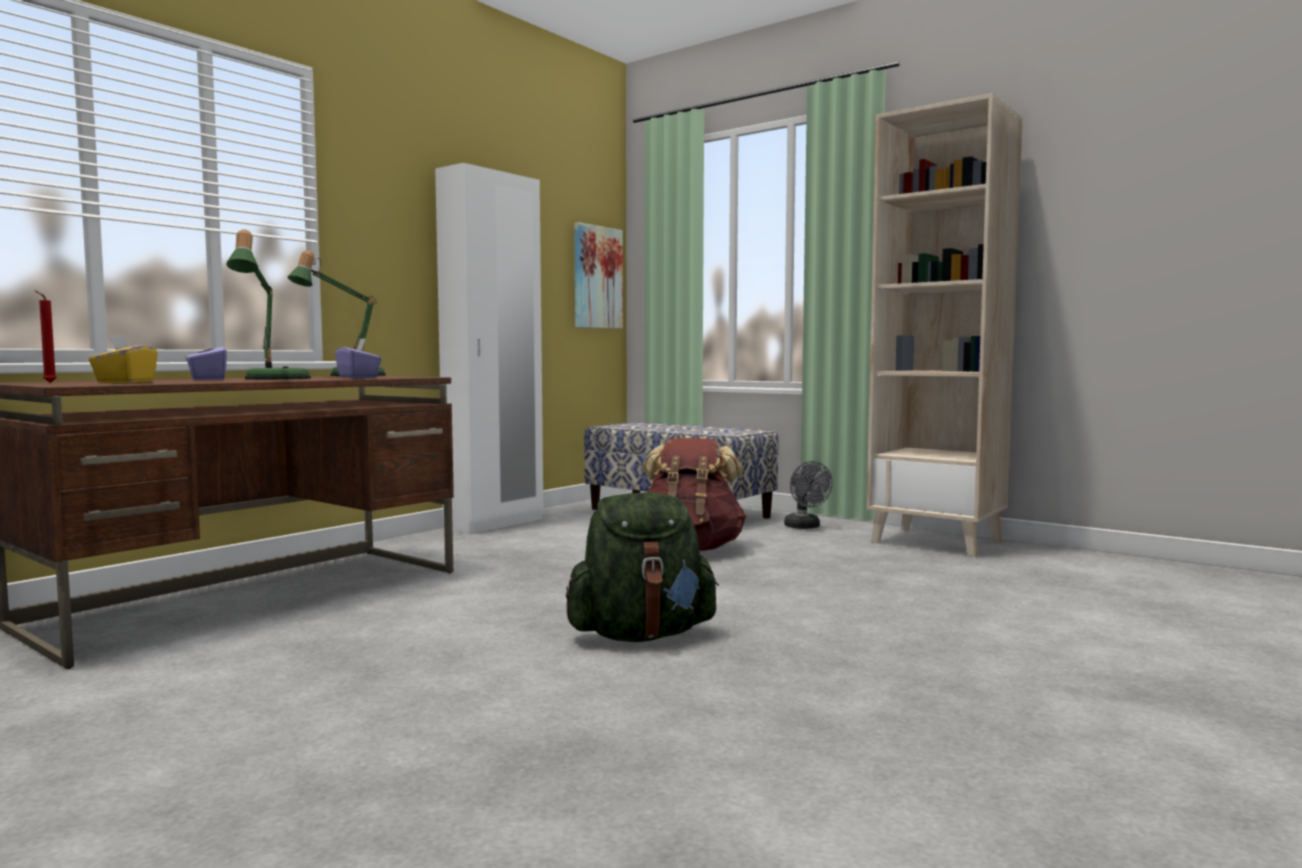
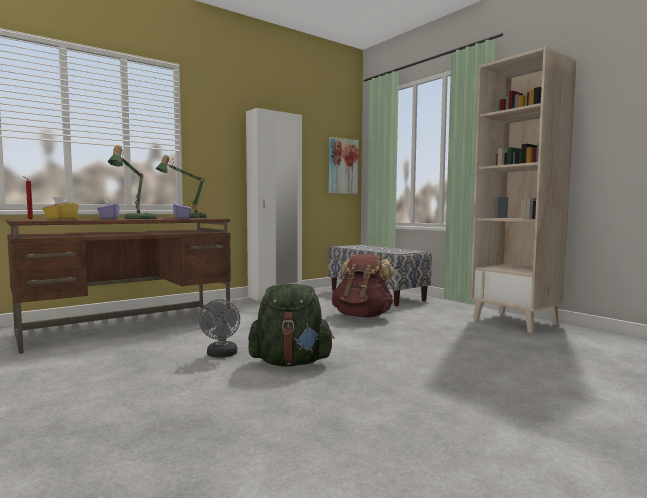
camera: 15 degrees right, 0 degrees up
grey fan [784,461,833,529] -> grey fan moved to [199,299,240,357]

